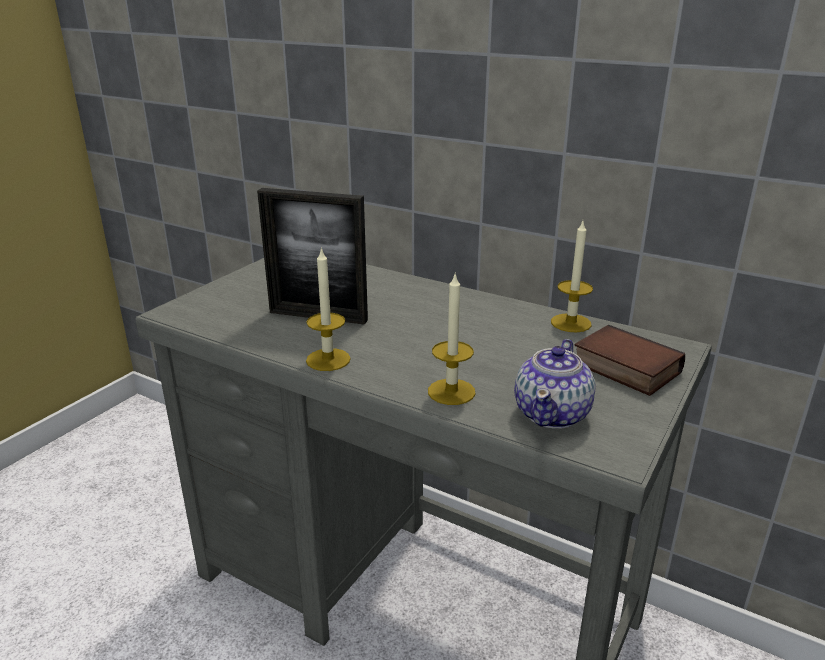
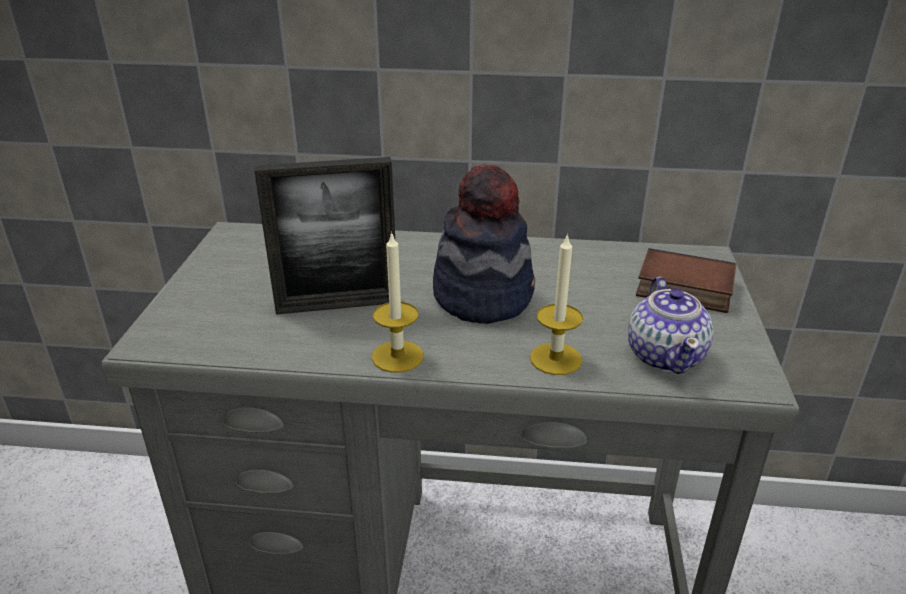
camera: 25 degrees left, 5 degrees up
candle [551,221,593,332] -> none
none -> hat [433,164,535,324]

